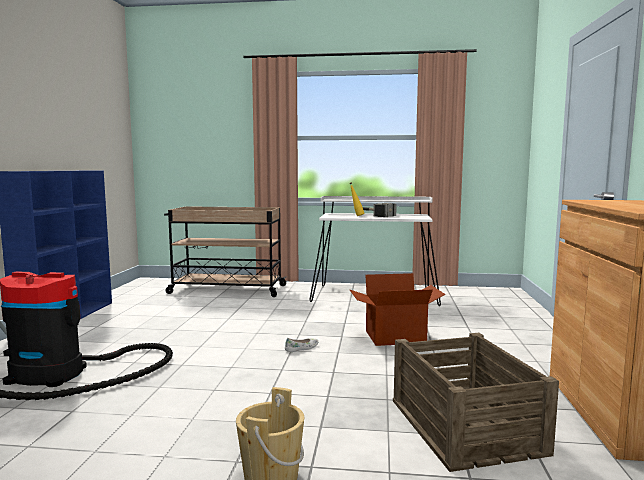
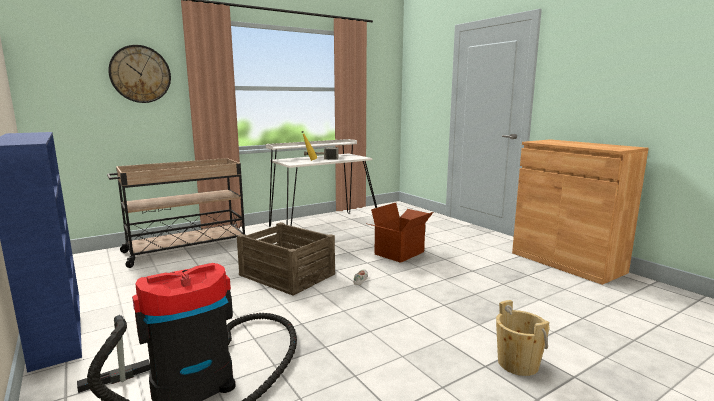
camera: 40 degrees left, 5 degrees up
crate [393,333,559,472] -> crate moved to [237,222,335,295]
none -> wall clock [108,45,171,103]

